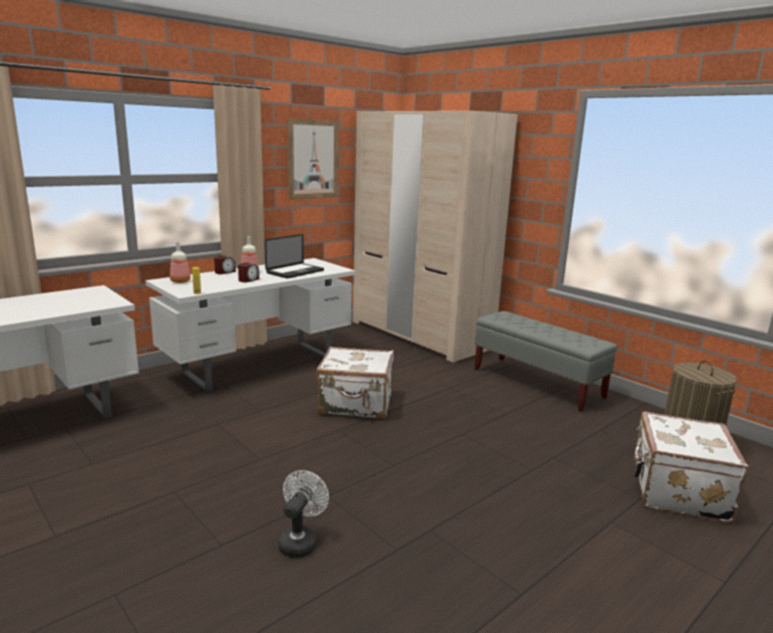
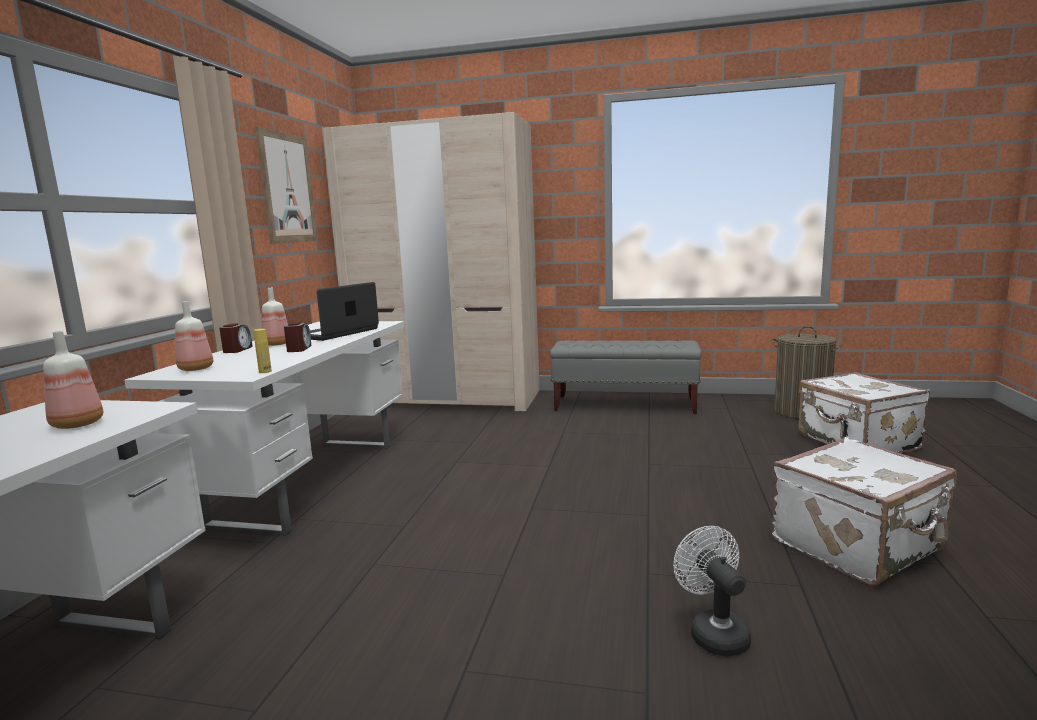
camera: 35 degrees left, 5 degrees down
laptop [265,234,324,279] -> laptop turned 150 degrees counterclockwise [310,282,379,341]
white suitcase [316,346,394,418] -> white suitcase moved to [772,437,957,585]
none -> bottle [43,331,103,429]

